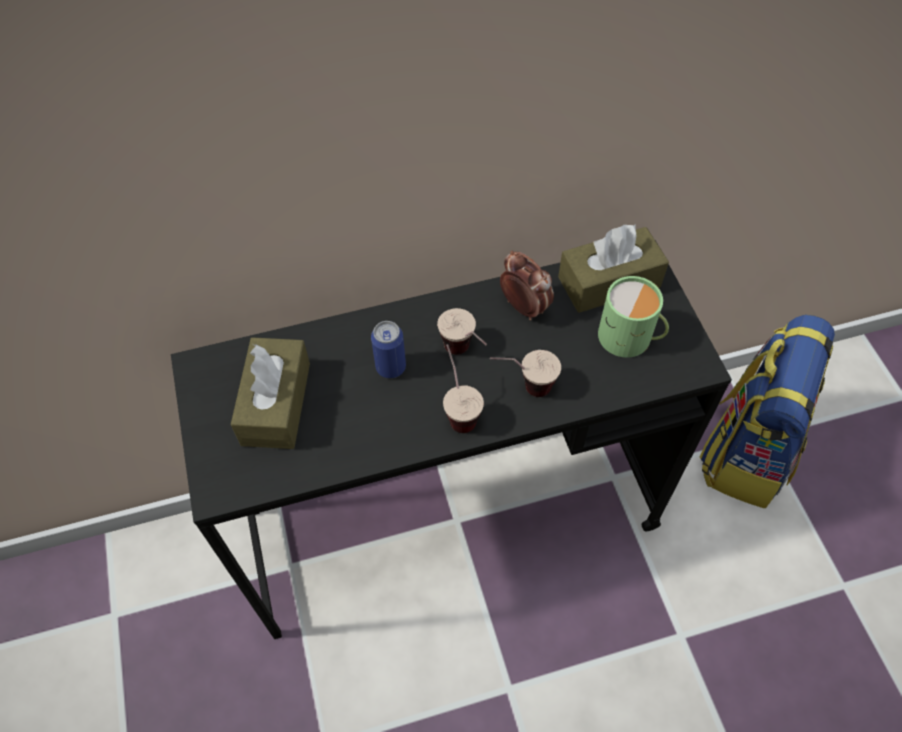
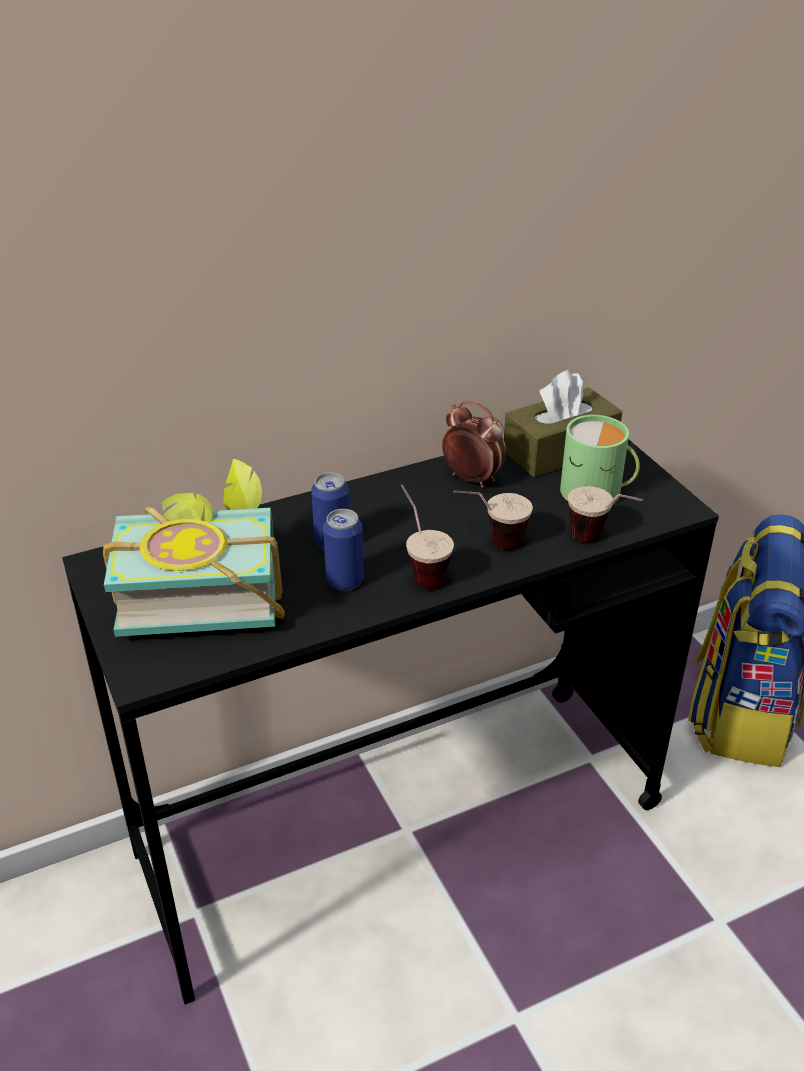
camera: 10 degrees left, 20 degrees down
brown tissue box [231,337,310,449] -> book [103,459,284,637]
cup [437,308,487,355] -> cup moved to [568,486,643,543]
none -> can [323,509,364,591]

